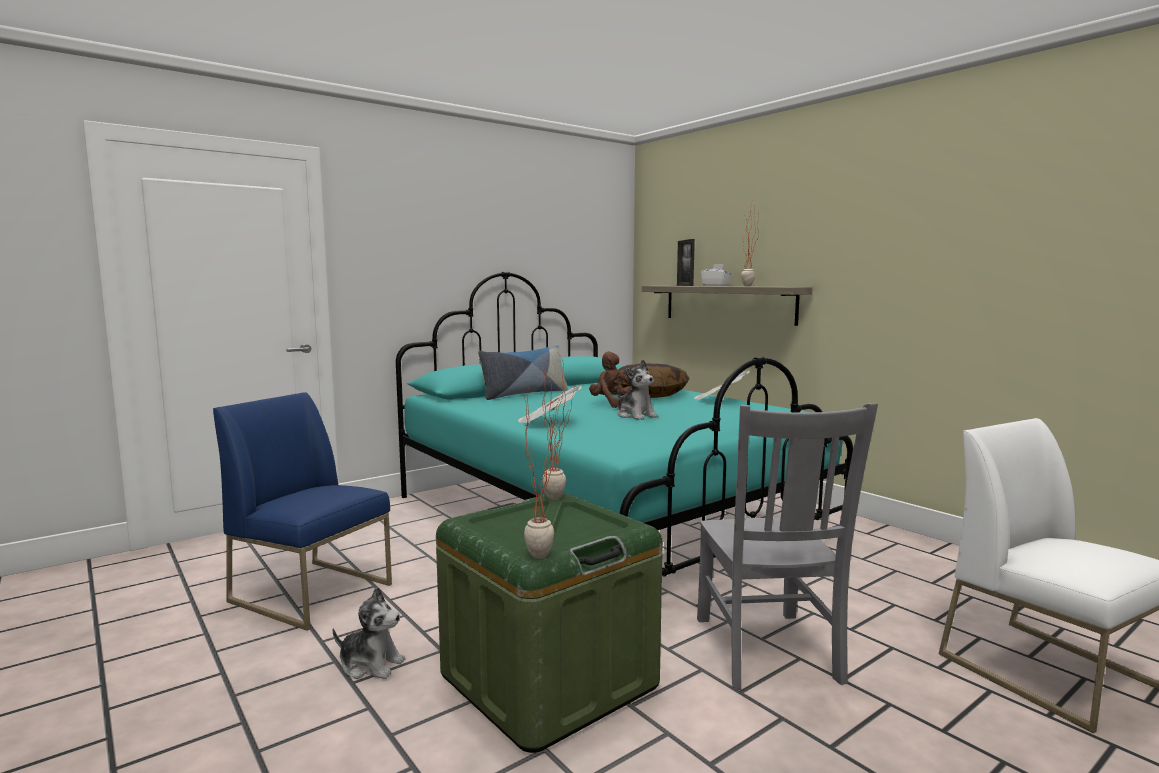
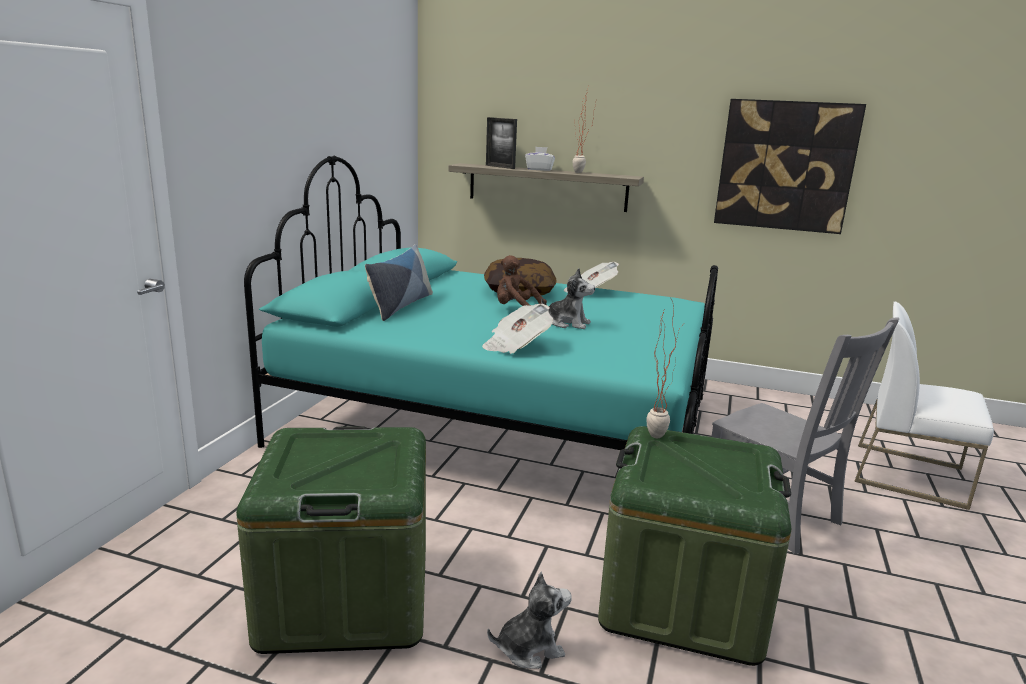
camera: 35 degrees left, 10 degrees up
blue chair [213,392,392,631] -> green storage box [236,427,426,654]
potted plant [524,372,569,559] -> none
none -> picture [714,99,866,234]

